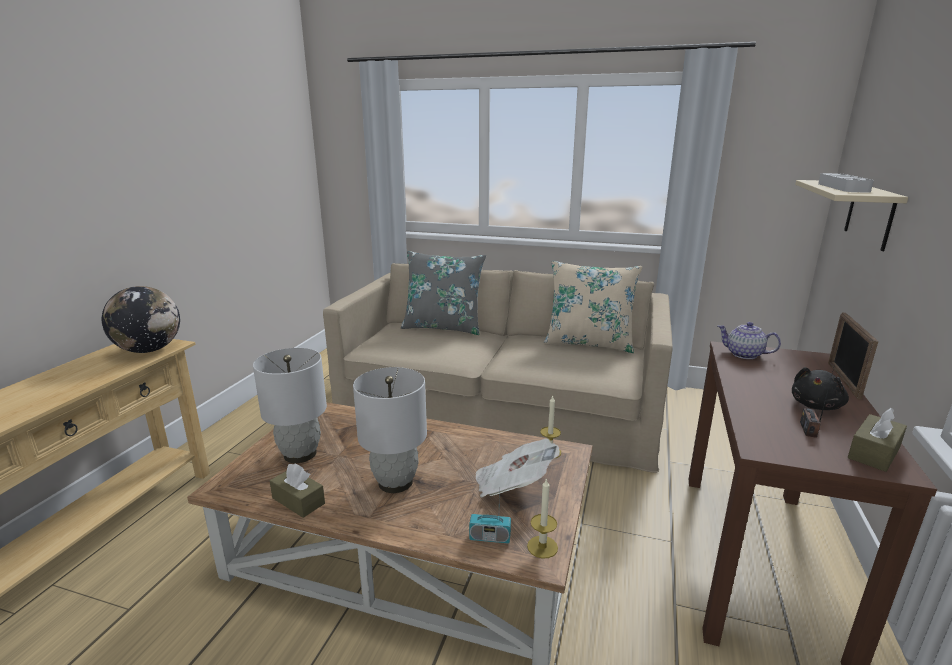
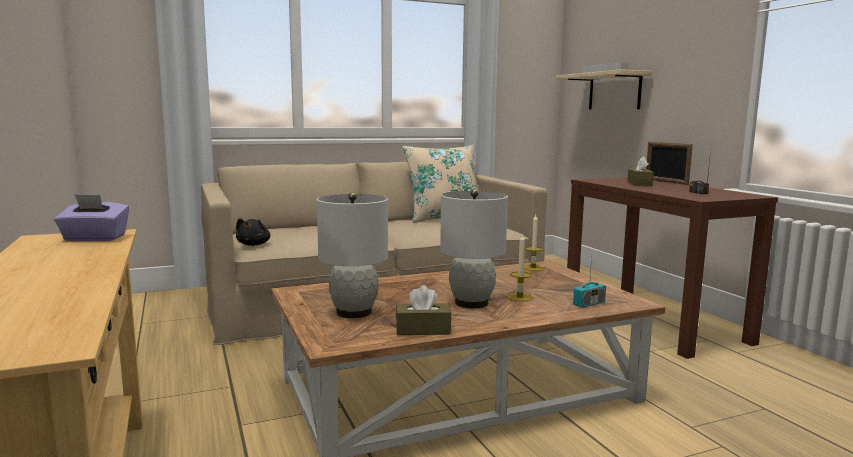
camera: 40 degrees left, 10 degrees down
globe [102,286,180,353] -> purple tissue box [54,194,129,241]
grey pillow [401,251,486,335] -> none
newspaper [475,439,560,497] -> none
candle [527,478,558,559] -> candle moved to [508,233,532,301]
teapot [718,322,781,359] -> none
black plush toy [792,367,849,410] -> black plush toy moved to [236,218,270,246]
brown tissue box [848,408,907,472] -> brown tissue box moved to [627,157,654,186]

